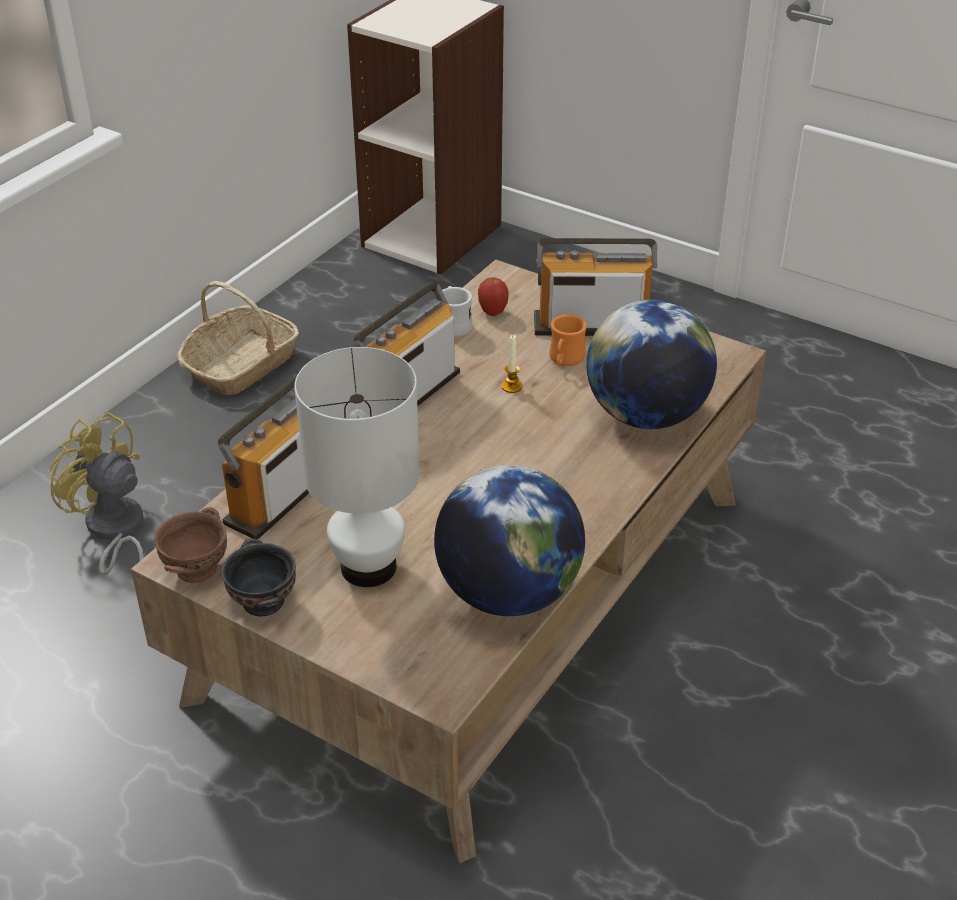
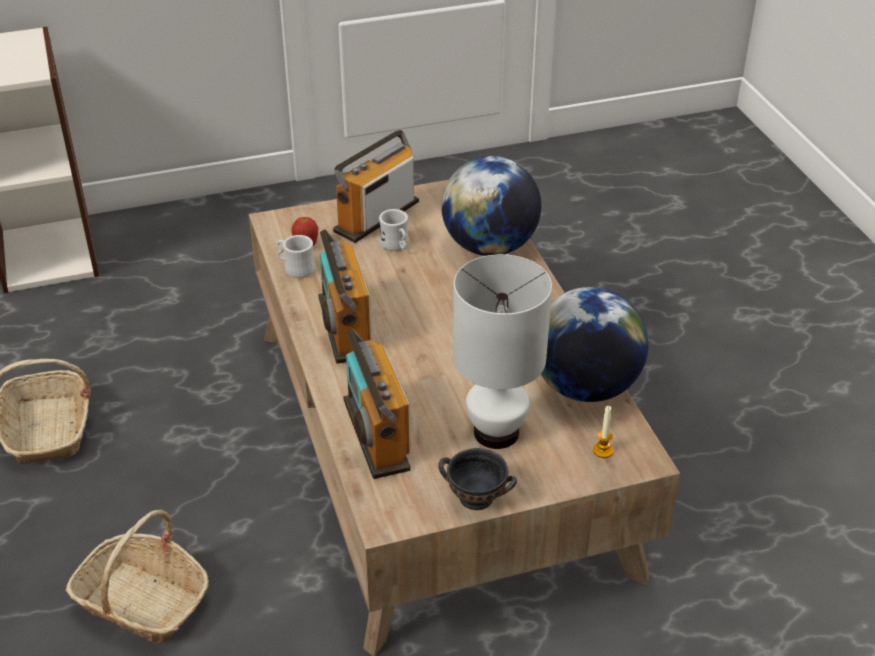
camera: 50 degrees left, 0 degrees up
yellow fan [48,412,144,575] -> basket [66,510,209,643]
brown bowl [154,507,227,583] -> none
candle [501,335,523,393] -> candle moved to [593,406,614,458]
orange mug [549,314,587,366] -> white mug [379,209,409,251]

